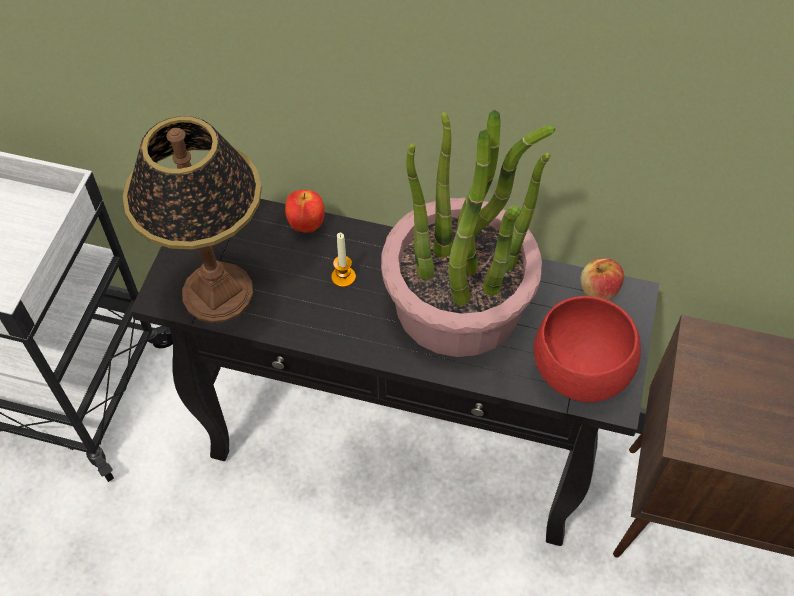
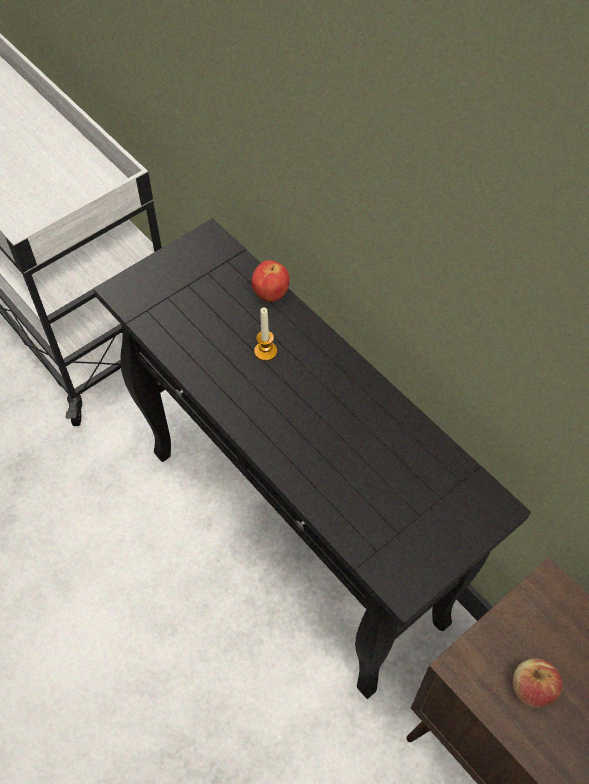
camera: 35 degrees right, 0 degrees up
table lamp [123,116,262,323] -> none
potted plant [381,109,555,357] -> none
red bowl [534,296,641,402] -> none
apple [580,258,624,300] -> apple moved to [513,658,563,708]

